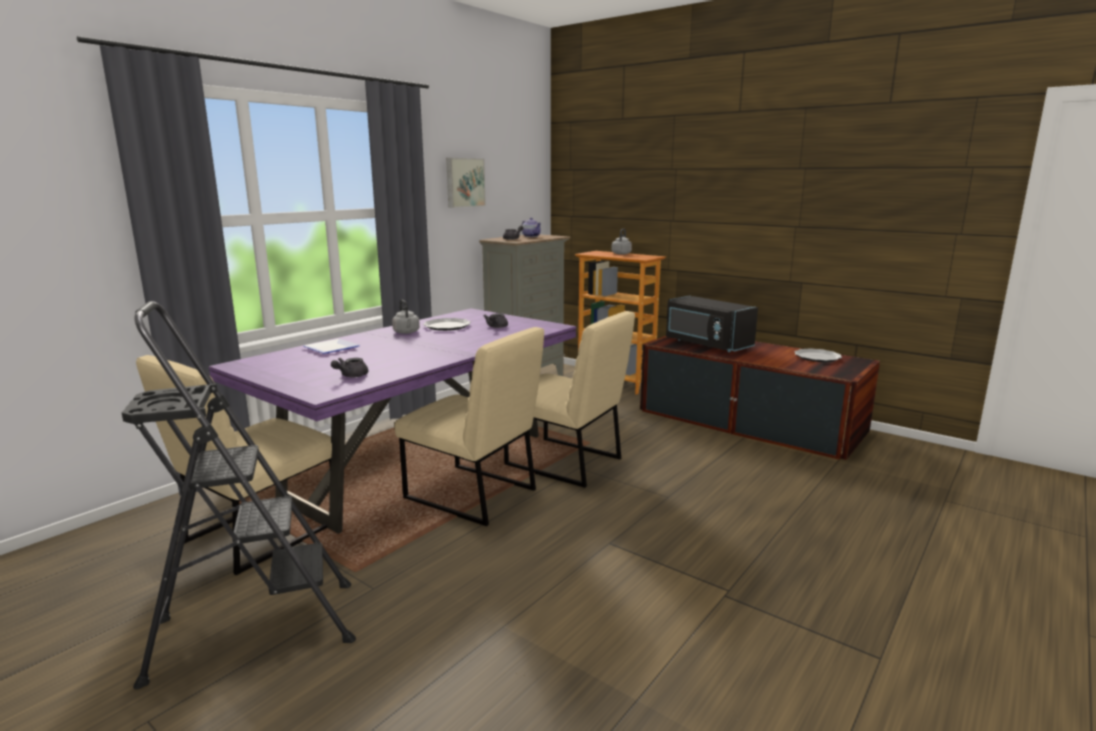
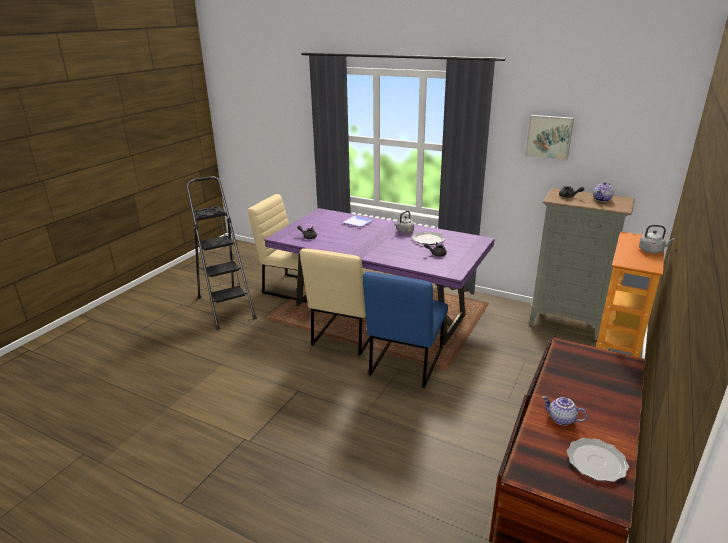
camera: 80 degrees right, 10 degrees up
beige chair [504,311,635,488] -> blue chair [363,272,448,388]
black microwave [666,296,758,352] -> none
none -> teapot [542,396,587,426]

